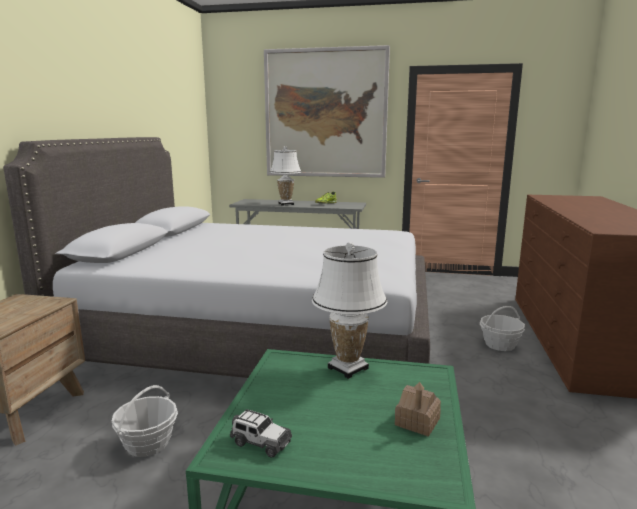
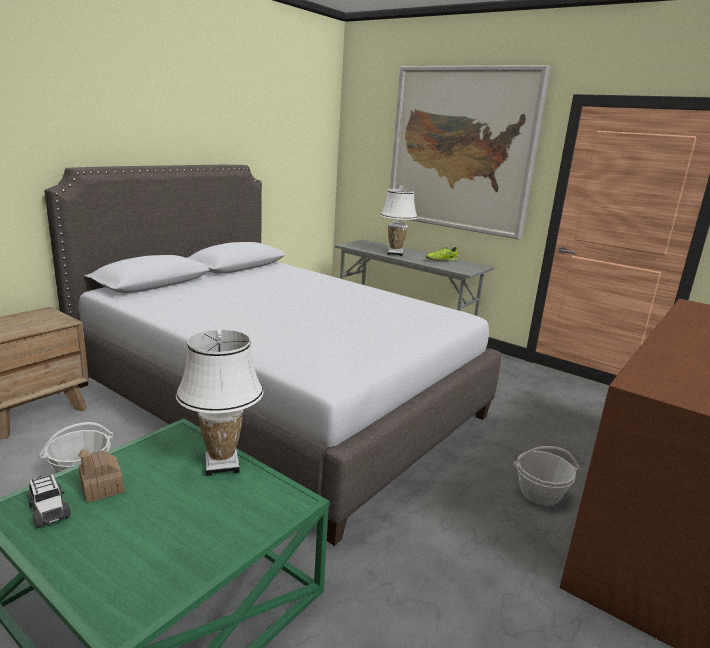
camera: 25 degrees right, 5 degrees up
toy house [395,382,441,437] -> toy house moved to [78,449,124,503]

